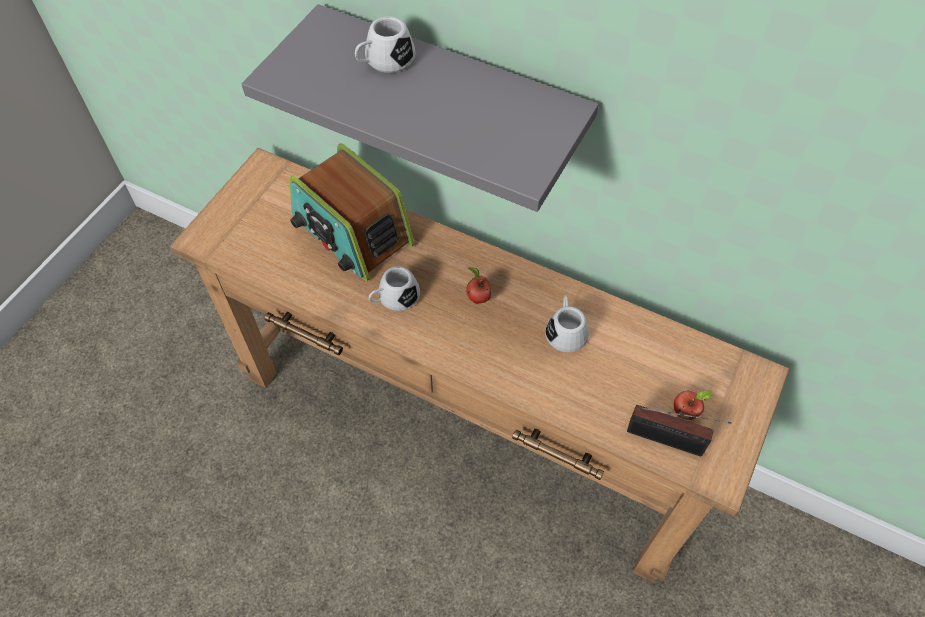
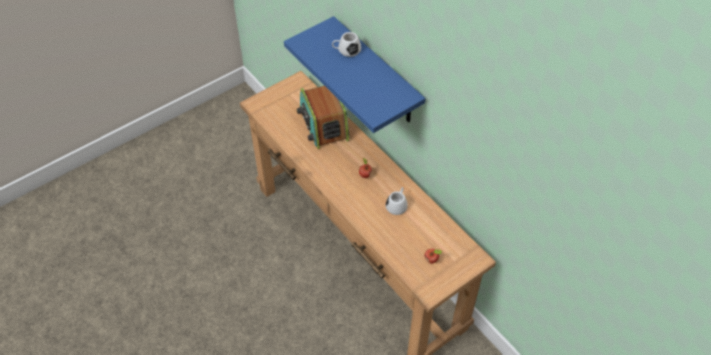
camera: 25 degrees right, 5 degrees down
grey shelf [242,4,599,212] -> blue shelf [284,16,426,133]
white mug [369,266,420,311] -> none
radio [627,405,731,456] -> none

